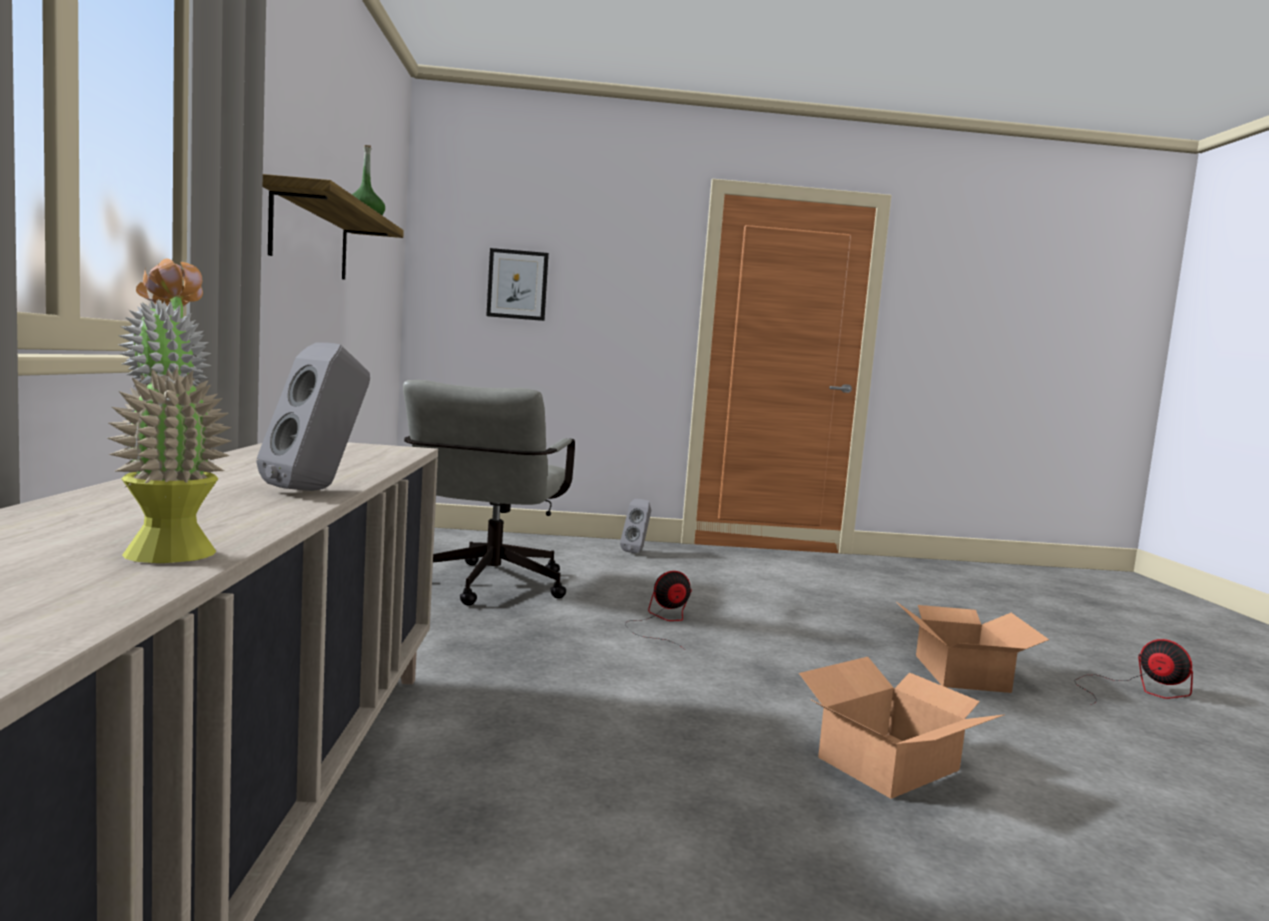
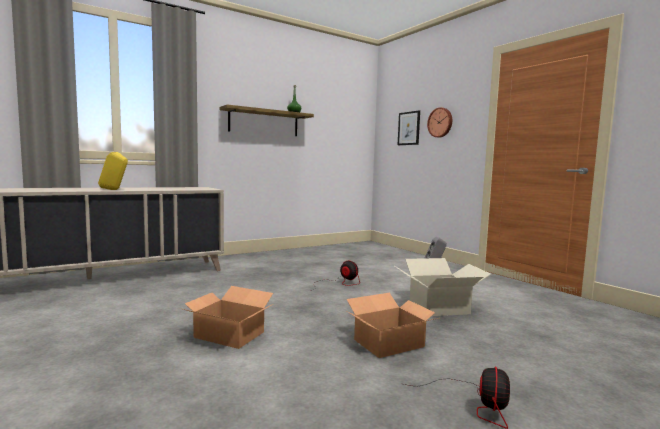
camera: 60 degrees right, 0 degrees up
potted plant [108,259,232,563] -> none
grey speaker [256,343,370,491] -> yellow speaker [98,152,128,190]
grey office chair [403,380,575,606] -> none
none -> cardboard box [395,258,491,316]
none -> wall clock [427,107,452,138]

